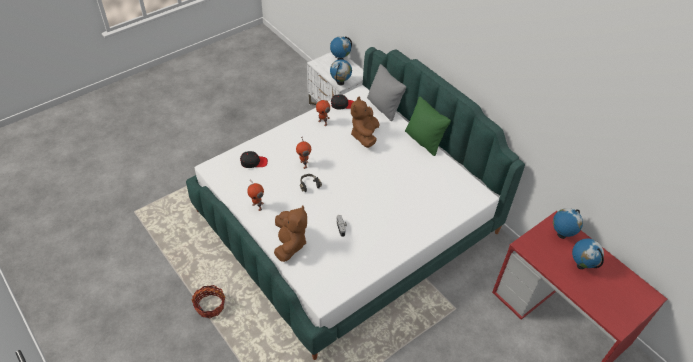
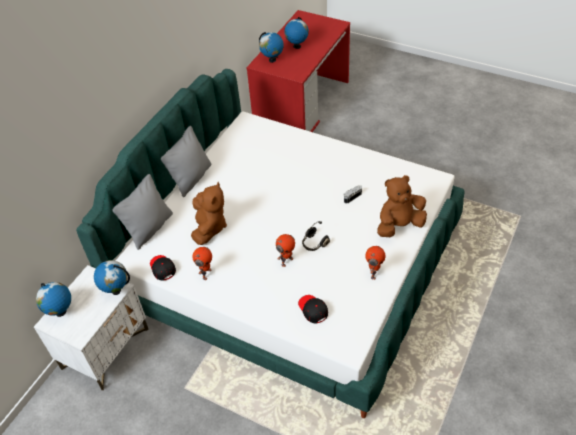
camera: 110 degrees left, 0 degrees up
basket [191,285,226,318] -> none
brown plush toy [351,96,379,148] -> brown plush toy turned 75 degrees counterclockwise [191,182,227,245]
green pillow [405,97,451,156] -> grey pillow [161,126,212,197]

